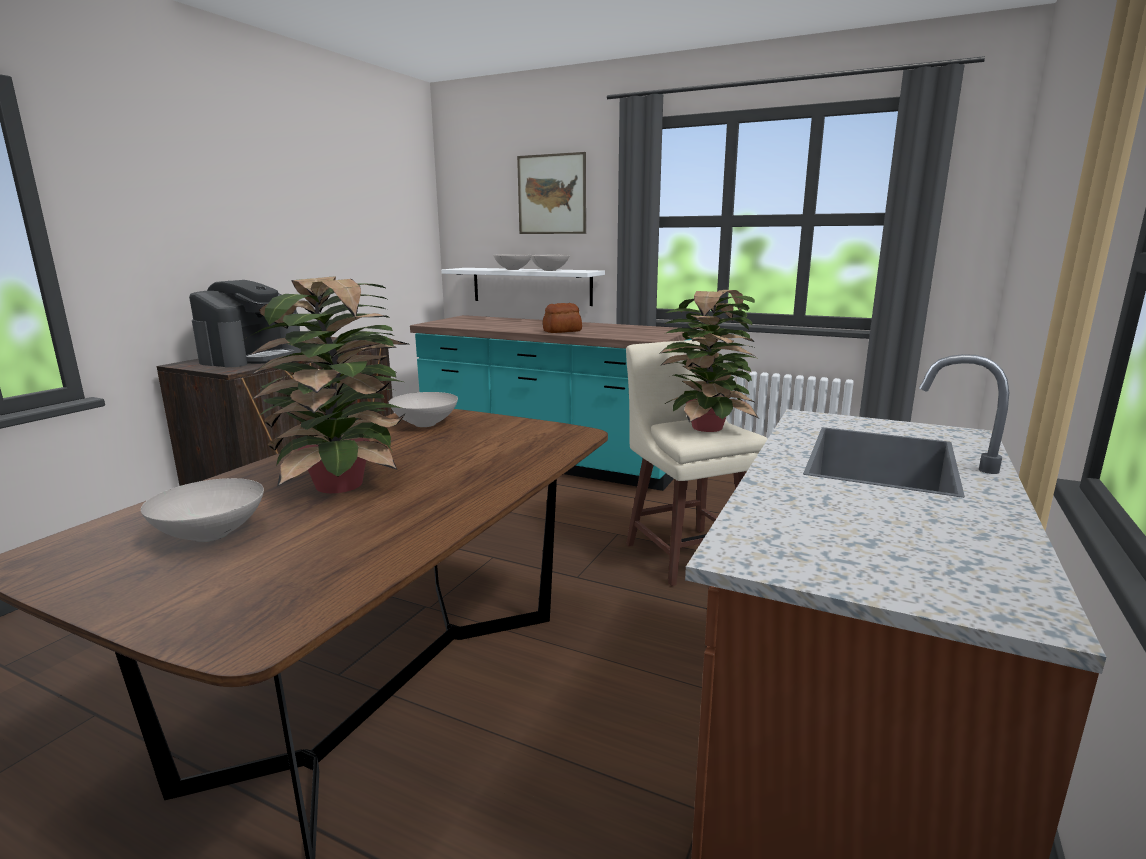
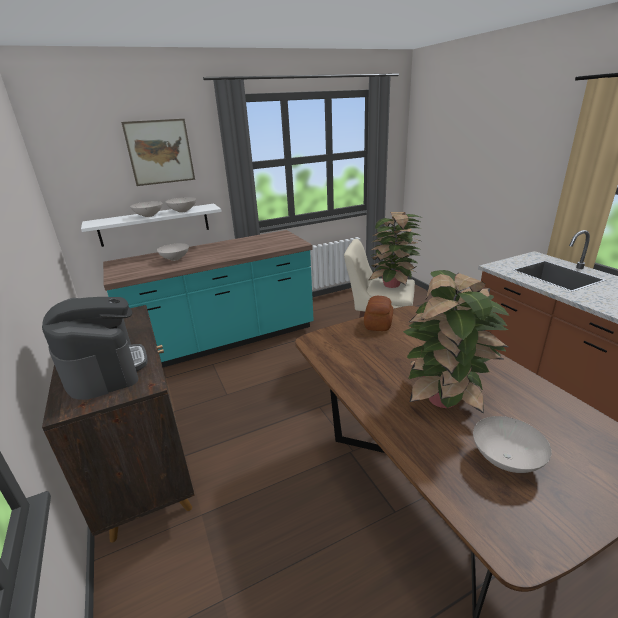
camera: 50 degrees left, 10 degrees up
white bowl [389,392,458,427] -> white bowl moved to [157,243,189,261]
bread [543,303,582,333] -> bread moved to [364,296,393,331]

